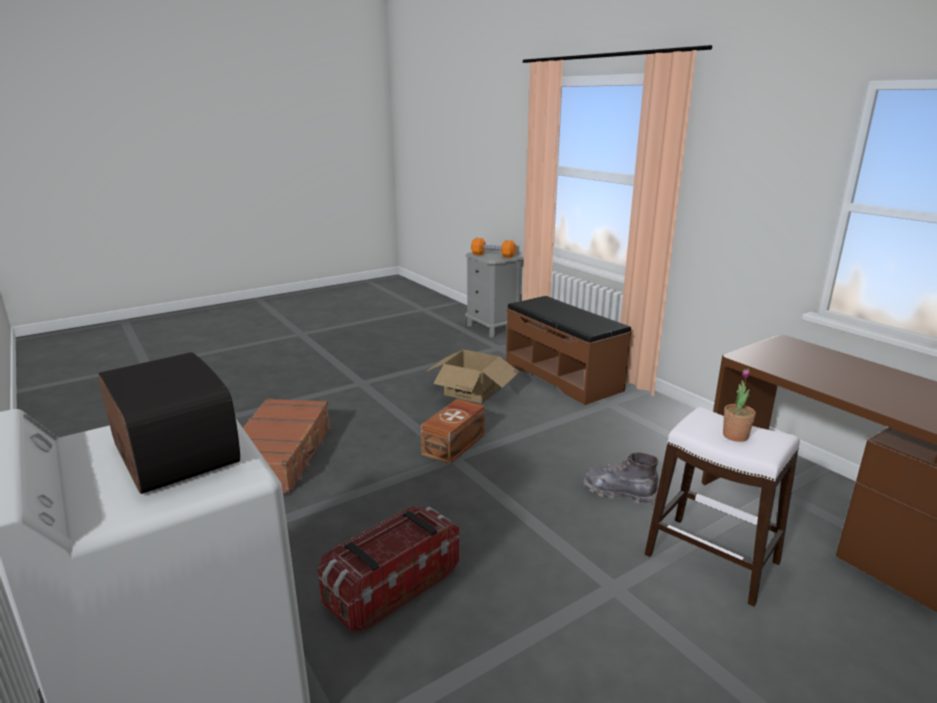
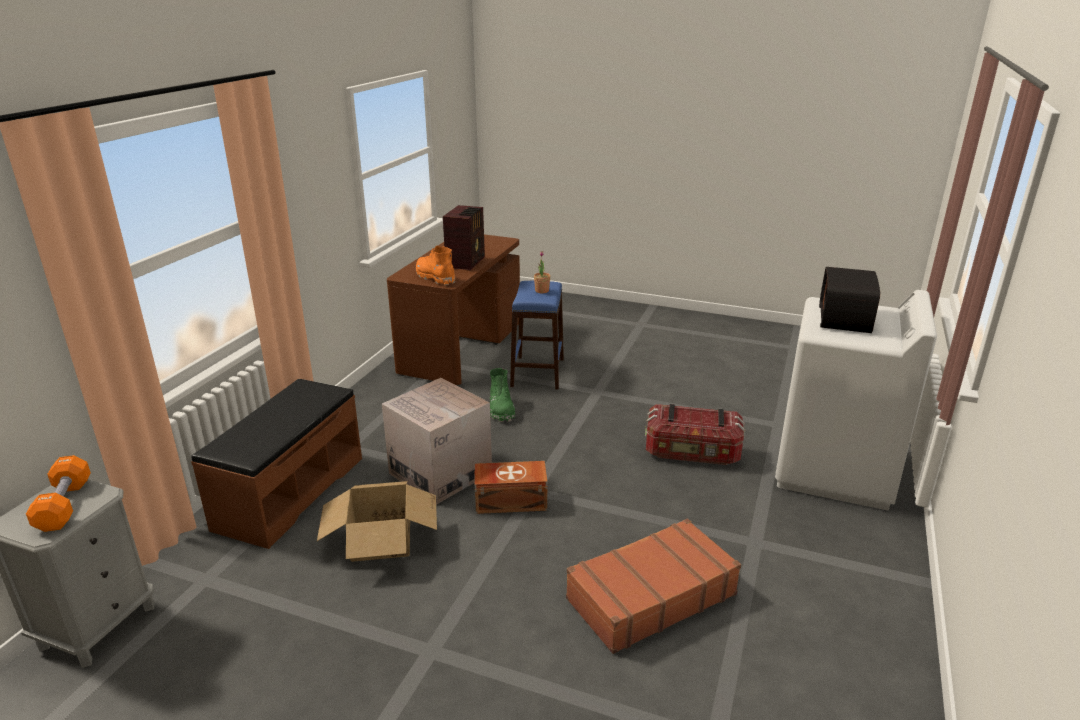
camera: 125 degrees left, 5 degrees up
grey boot [583,452,658,504] -> green boot [490,368,515,422]
white stool [645,407,800,607] -> blue stool [510,281,564,389]
none -> cardboard box [382,378,492,505]
none -> orange boot [416,246,455,285]
none -> radio [443,205,485,271]

